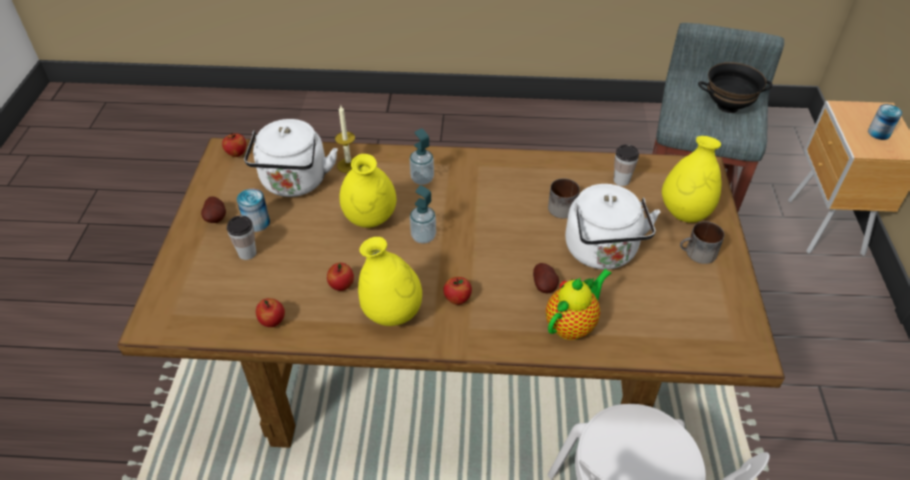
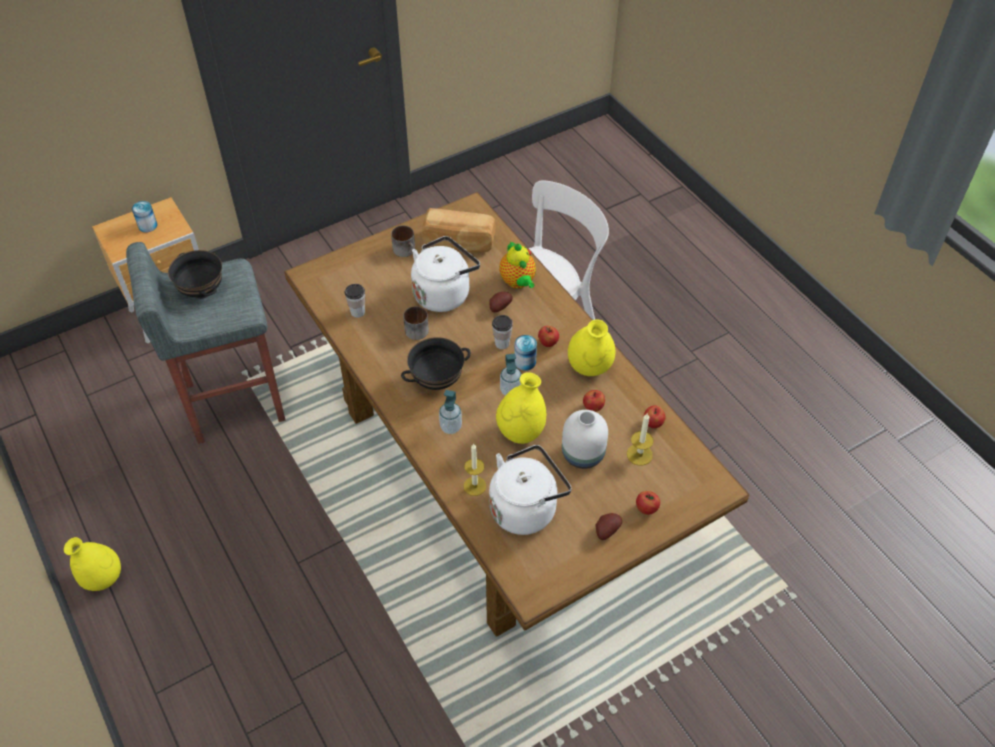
camera: 125 degrees left, 5 degrees up
apple [222,133,246,157] -> apple moved to [636,491,660,515]
cup [227,215,257,260] -> cup moved to [492,315,513,349]
can [237,189,270,232] -> can moved to [514,335,537,371]
teapot [546,269,612,340] -> teapot turned 120 degrees counterclockwise [499,241,536,289]
yellow vase [662,136,721,223] -> yellow vase moved to [64,537,121,591]
none -> black bowl [401,337,471,390]
none -> bread [421,208,496,252]
none -> white vase [562,410,608,469]
none -> candle [627,414,654,466]

